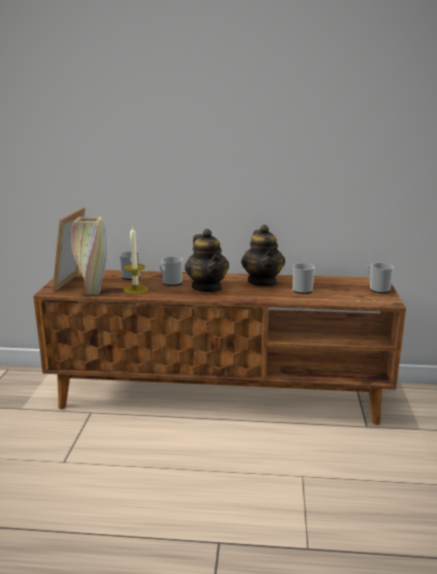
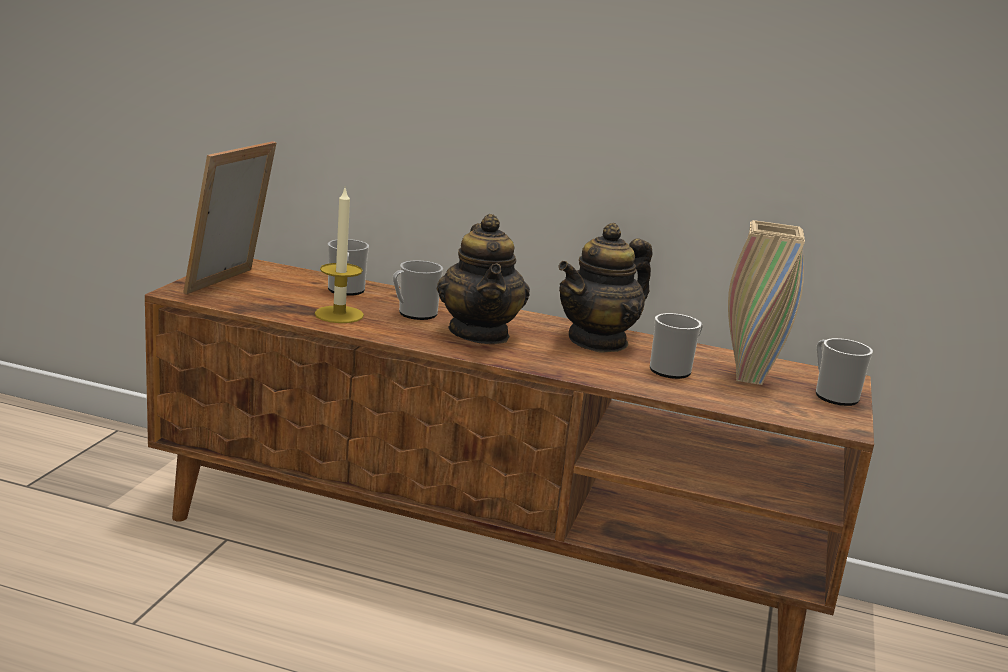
camera: 10 degrees right, 0 degrees up
beige vase [71,217,108,295] -> beige vase moved to [728,220,805,385]
teapot [241,225,285,287] -> teapot turned 45 degrees clockwise [558,223,653,352]

